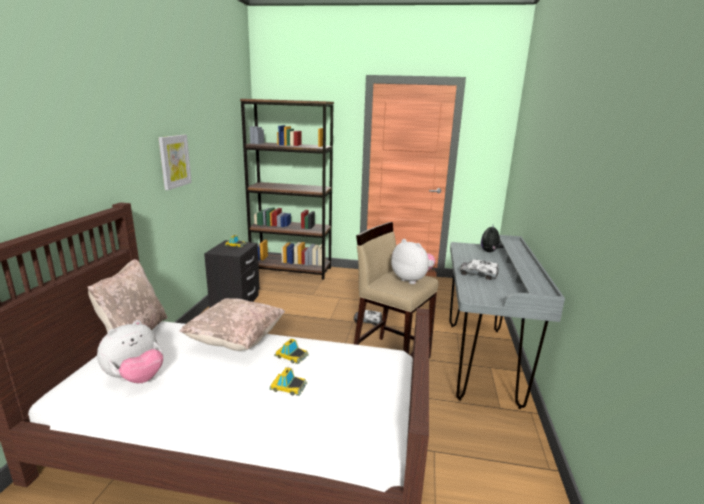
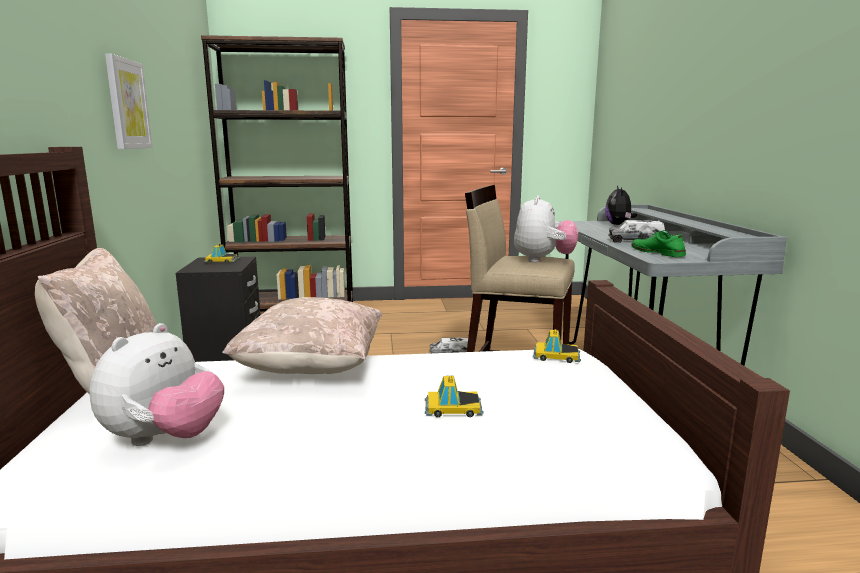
camera: 15 degrees left, 5 degrees down
toy car [274,338,309,364] -> toy car moved to [533,329,581,363]
plush toy [391,239,435,284] -> plush toy turned 75 degrees clockwise [514,195,578,262]
none -> green shoe [631,230,686,257]

